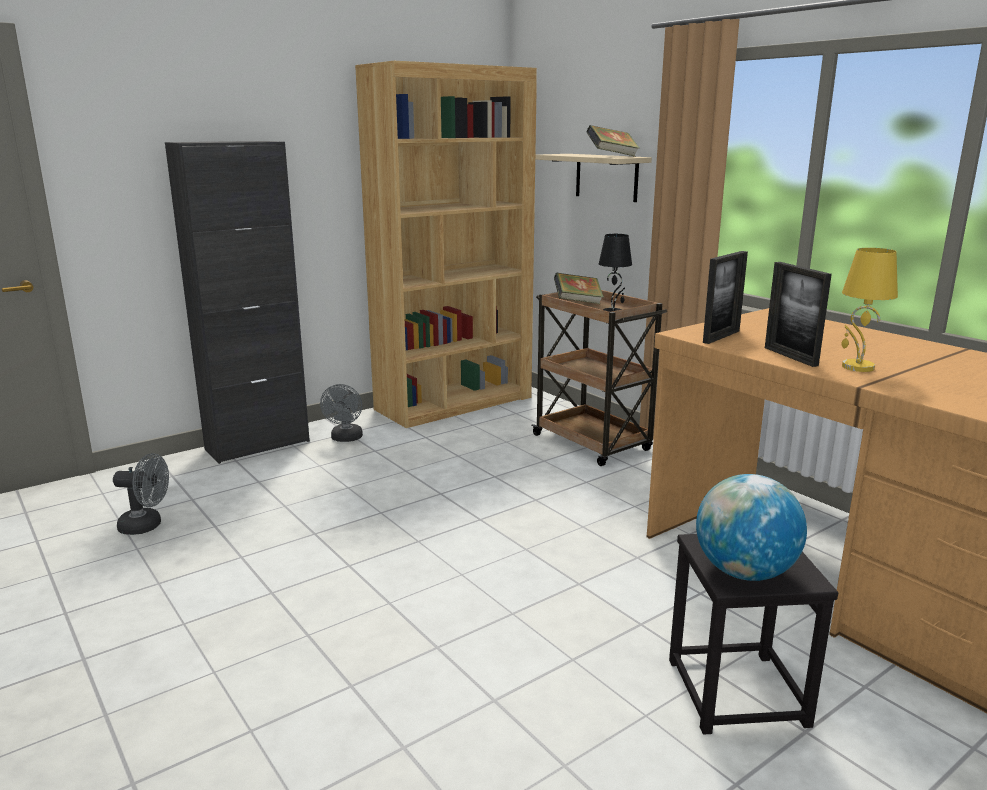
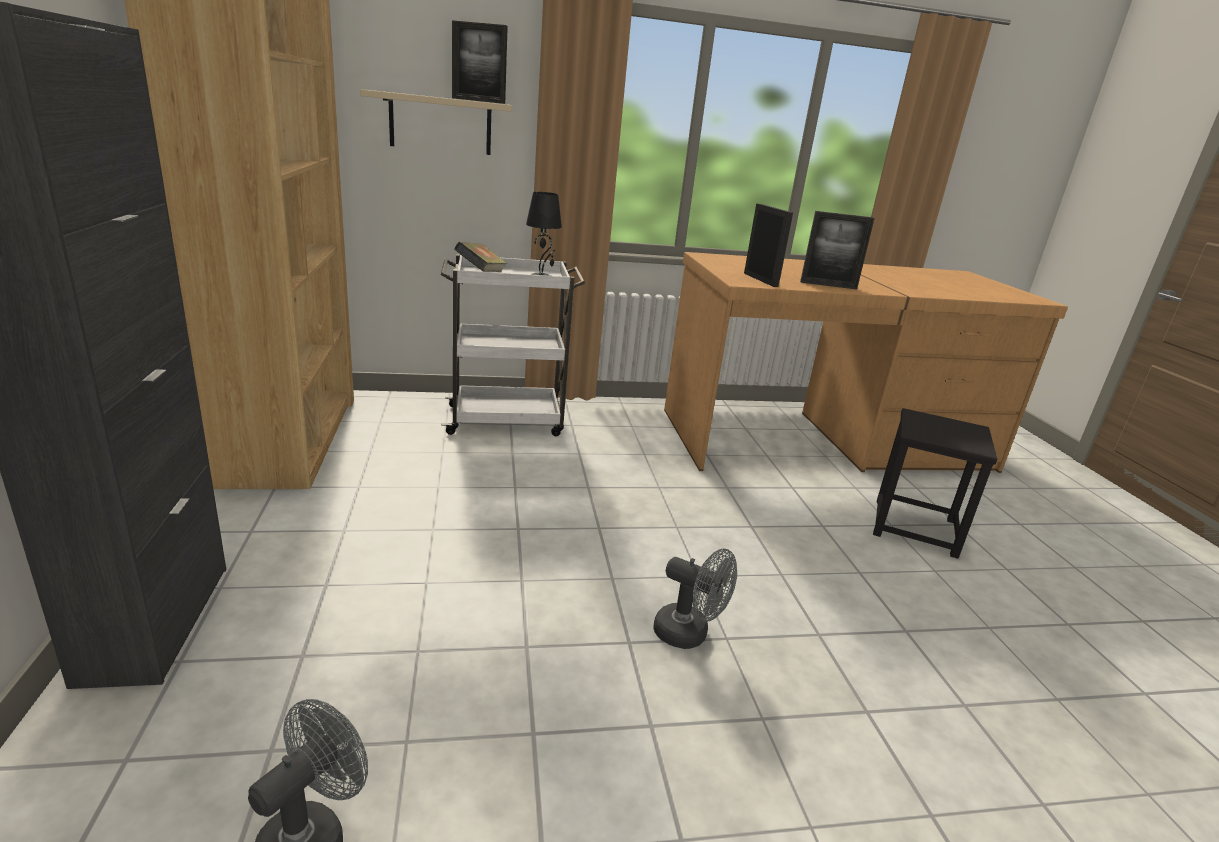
camera: 65 degrees left, 5 degrees up
grey fan [320,384,363,442] -> grey fan moved to [653,549,737,649]
brown cart [531,290,667,466] -> white cart [441,254,585,436]
book [587,125,639,157] -> picture frame [452,20,508,104]
globe [696,474,807,581] -> none
yellow table lamp [841,248,898,372] -> none

